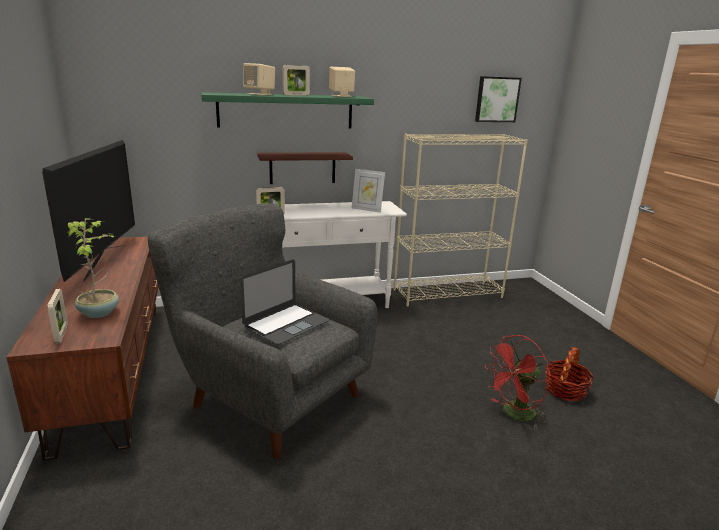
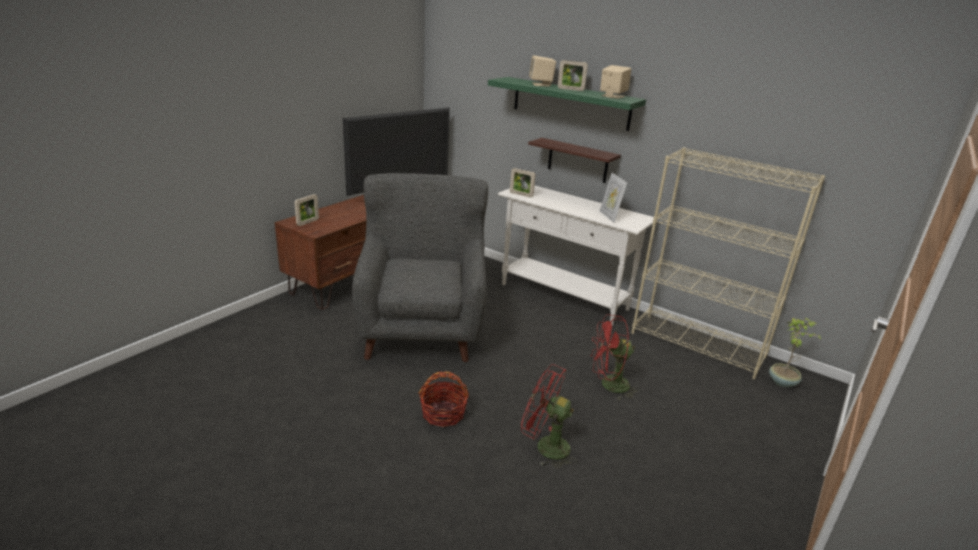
camera: 50 degrees right, 5 degrees up
potted plant [67,218,119,318] -> potted plant moved to [769,318,821,388]
laptop [240,259,329,345] -> none
picture [475,76,522,122] -> none
basket [545,347,594,401] -> basket moved to [419,372,469,427]
none -> red fan [590,314,640,400]

